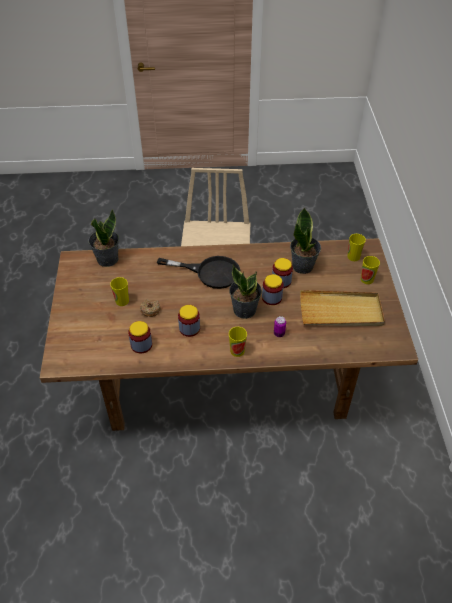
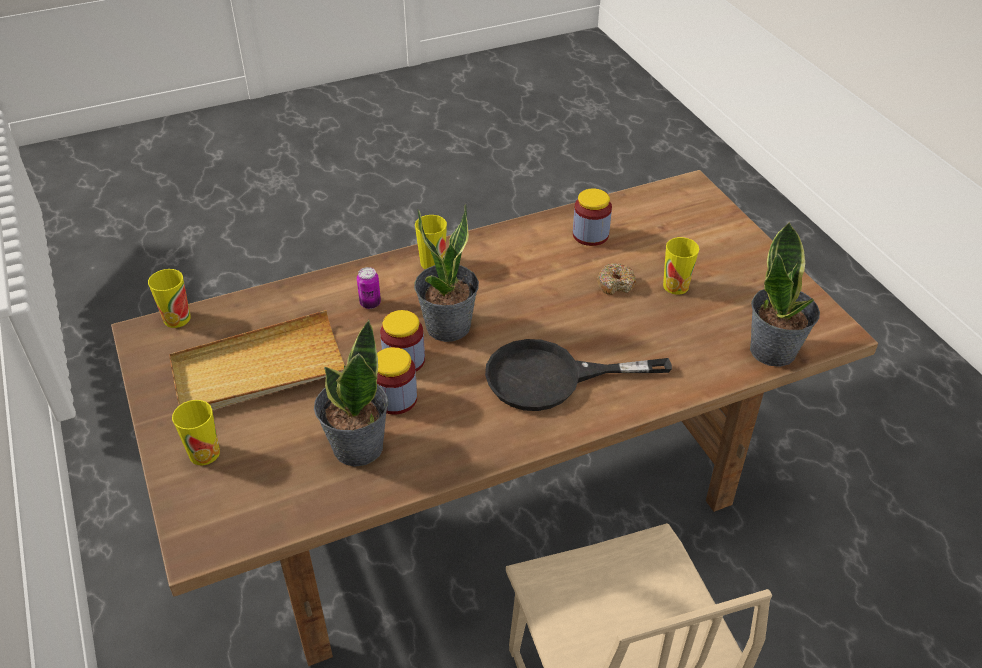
camera: 160 degrees right, 5 degrees down
jar [178,305,200,337] -> none
cup [347,234,366,261] -> cup moved to [148,269,191,328]

